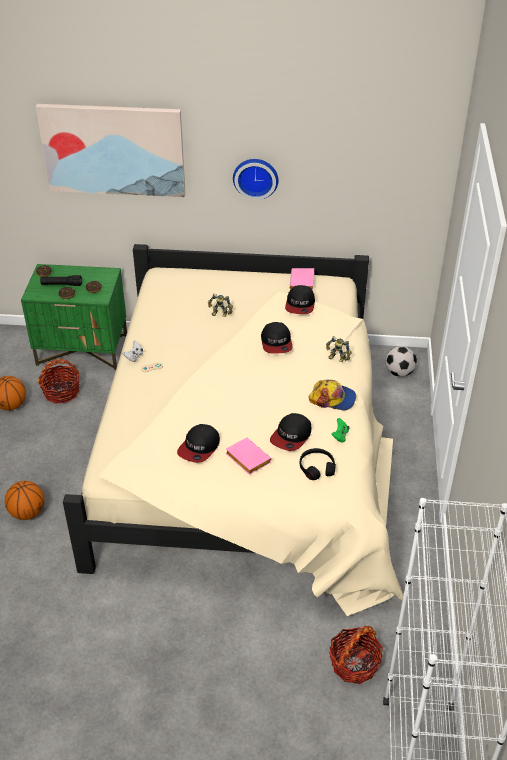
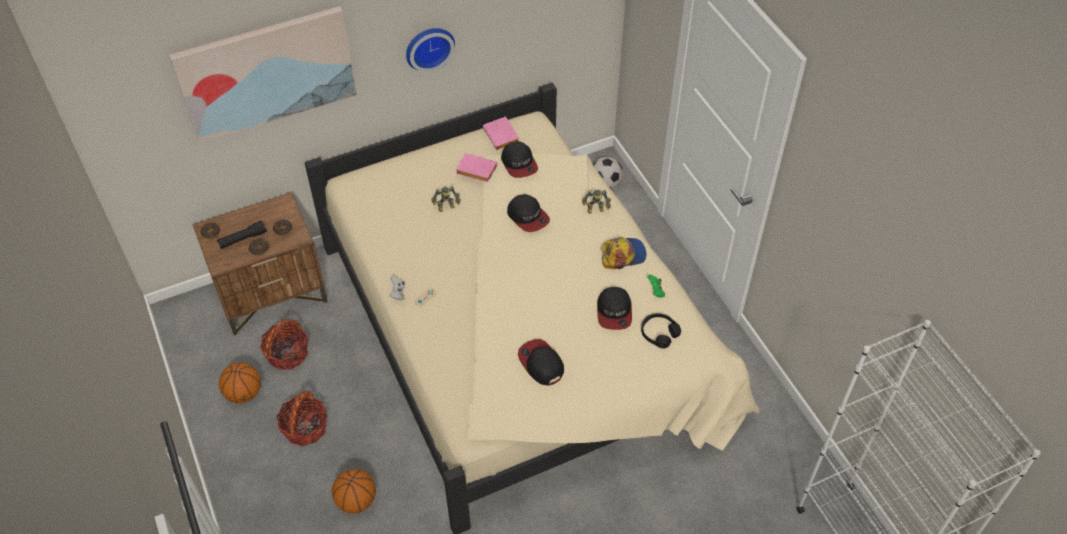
camera: 30 degrees left, 10 degrees up
green nightstand [21,264,127,370] -> brown nightstand [193,192,328,336]
cap [177,424,220,463] -> cap turned 150 degrees clockwise [518,339,564,385]
pink book [226,438,272,475] -> pink book moved to [456,153,497,182]
basket [329,626,383,684] -> basket moved to [276,391,327,446]

